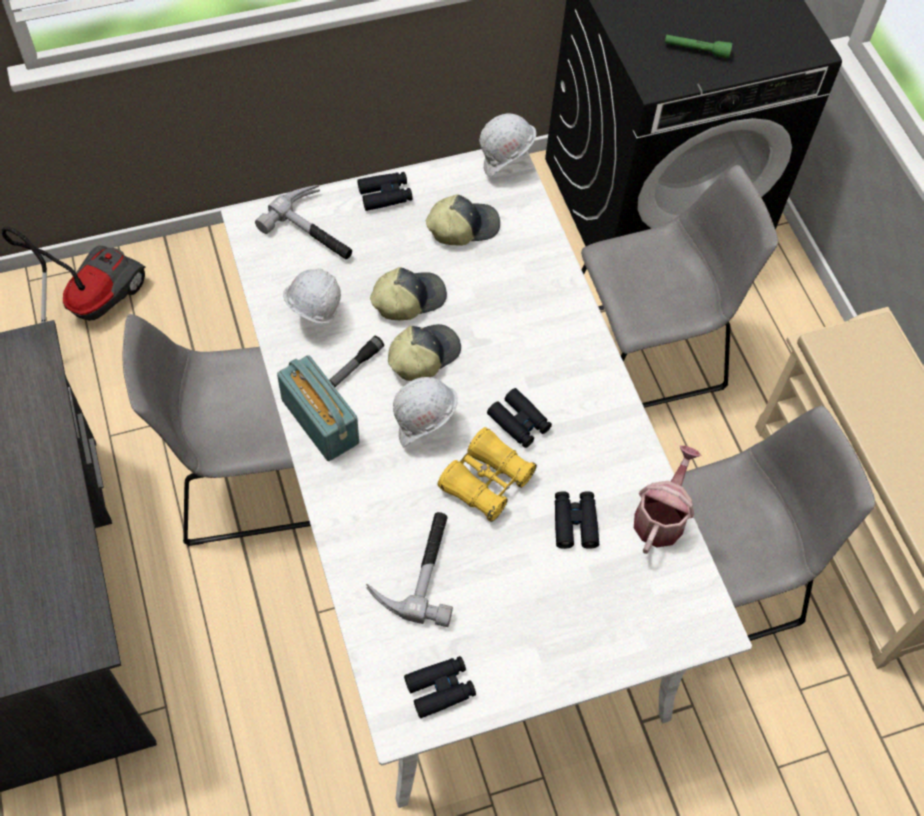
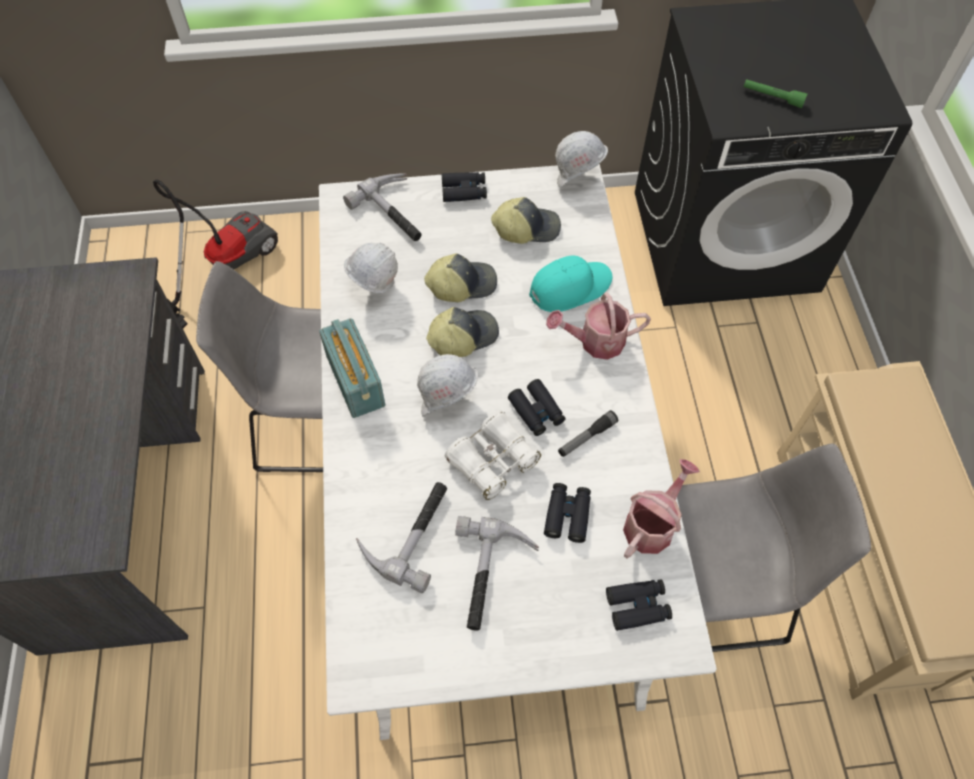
camera: 15 degrees right, 0 degrees up
flashlight [330,336,384,387] -> flashlight moved to [558,410,618,457]
black binoculars [404,656,476,718] -> black binoculars moved to [606,580,672,631]
yellow binoculars [438,427,537,522] -> white binoculars [445,410,541,500]
grey chair [581,165,778,408] -> none
none -> hammer [455,516,539,630]
none -> turquoise cap [529,256,613,312]
none -> watering can [546,292,651,360]

